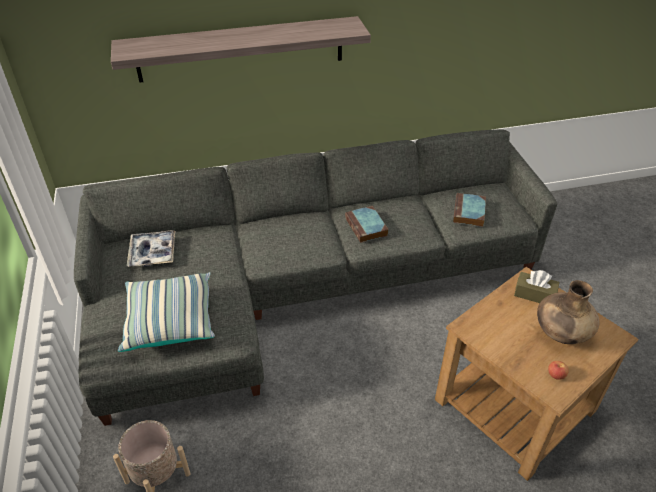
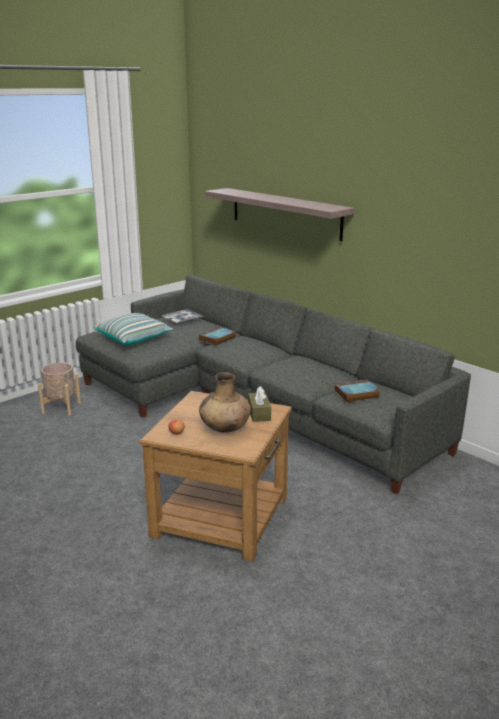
camera: 60 degrees right, 20 degrees down
book [345,206,389,243] -> book moved to [199,327,236,346]

